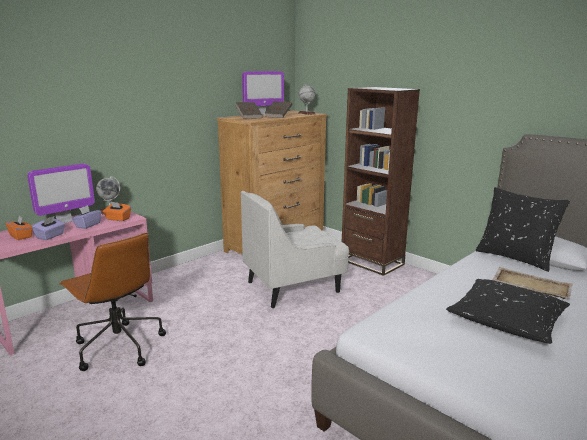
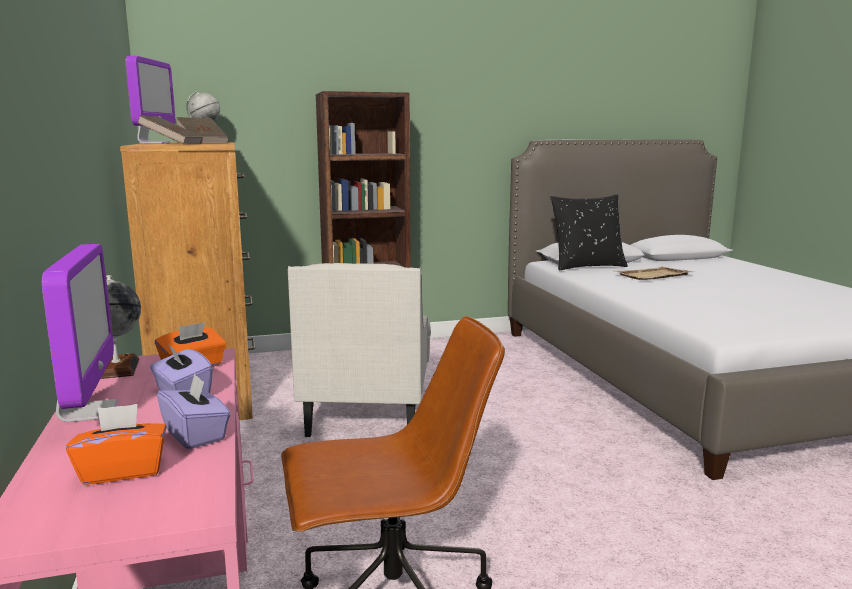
camera: 60 degrees left, 5 degrees down
black pillow [446,279,570,344] -> none

